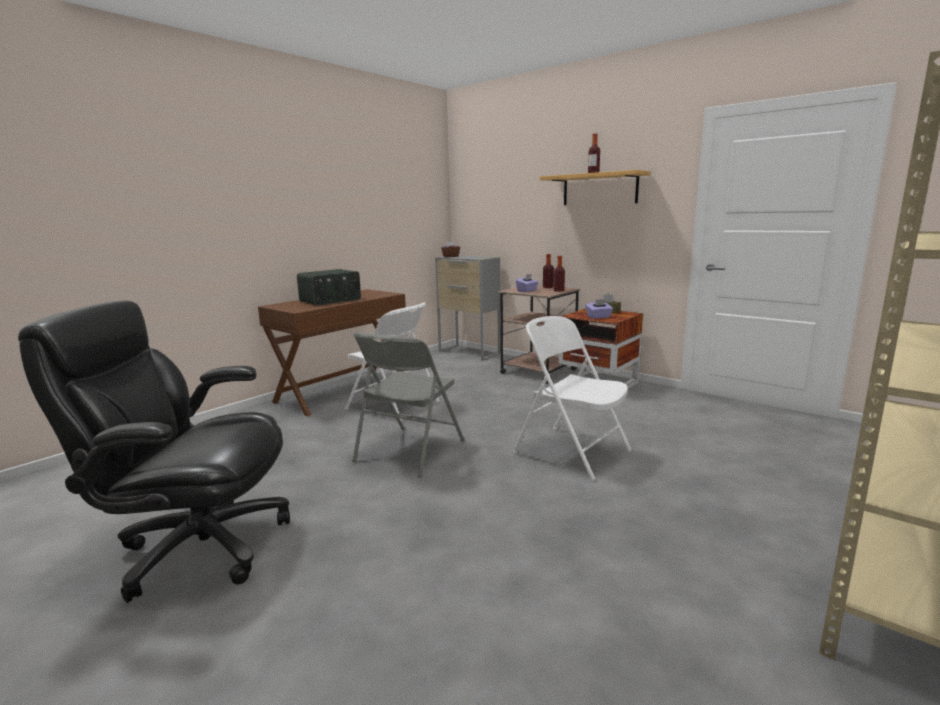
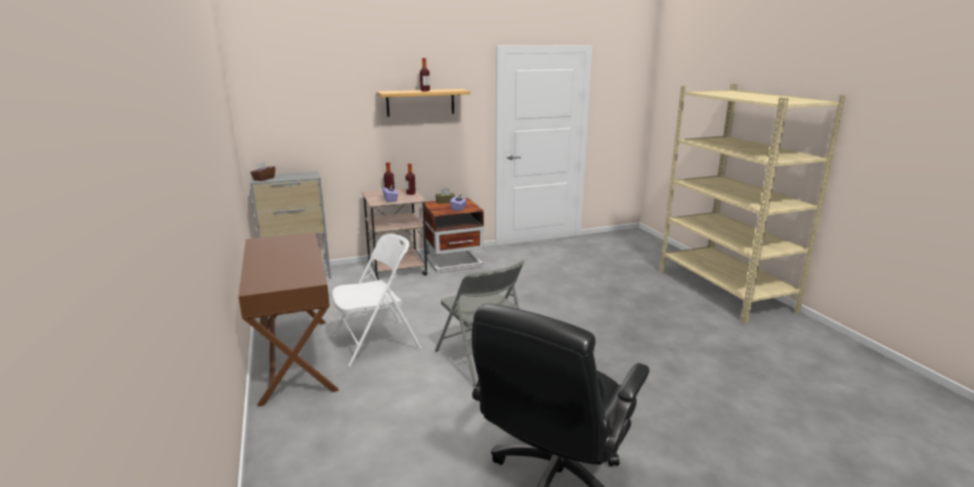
camera: 60 degrees left, 5 degrees up
radio [297,269,361,306] -> none
white chair [513,316,632,481] -> none

